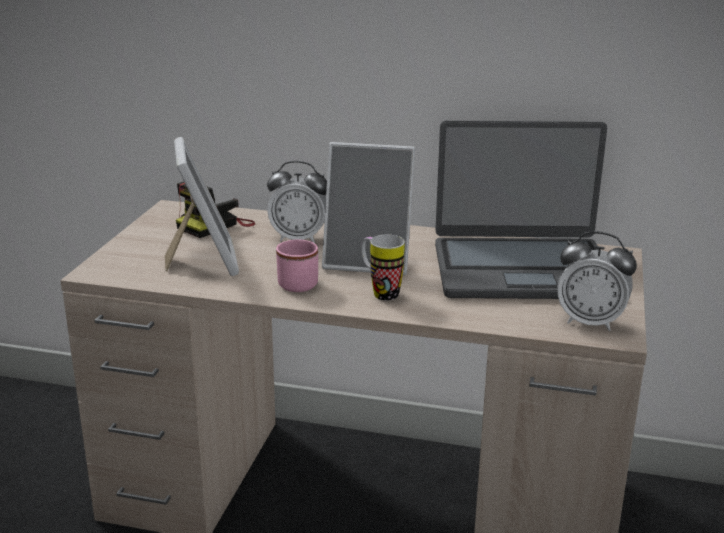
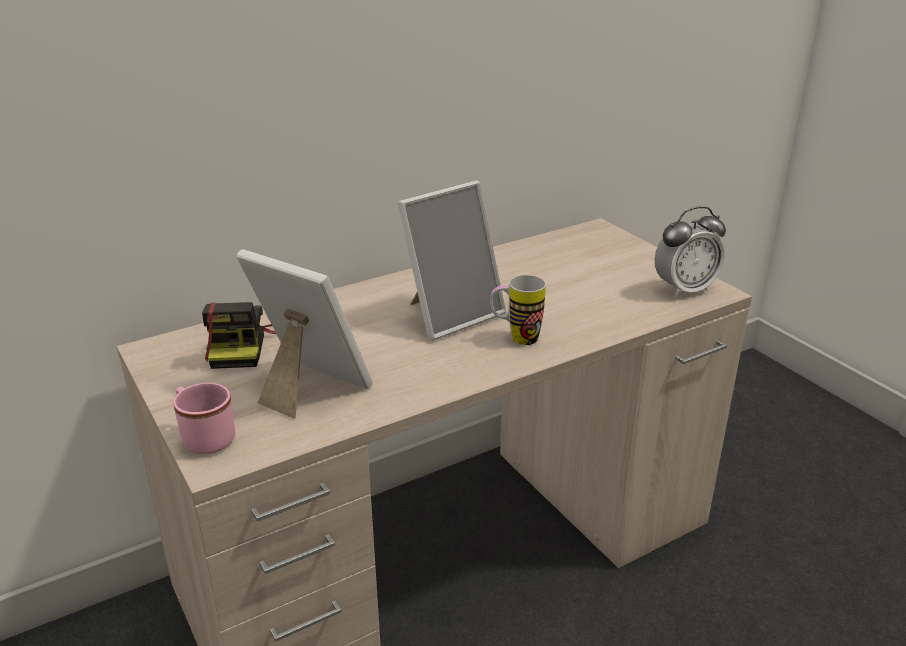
camera: 45 degrees left, 5 degrees up
alarm clock [267,161,327,243] -> none
pink mug [276,239,318,292] -> pink mug moved to [173,383,235,454]
laptop [435,121,607,299] -> none

